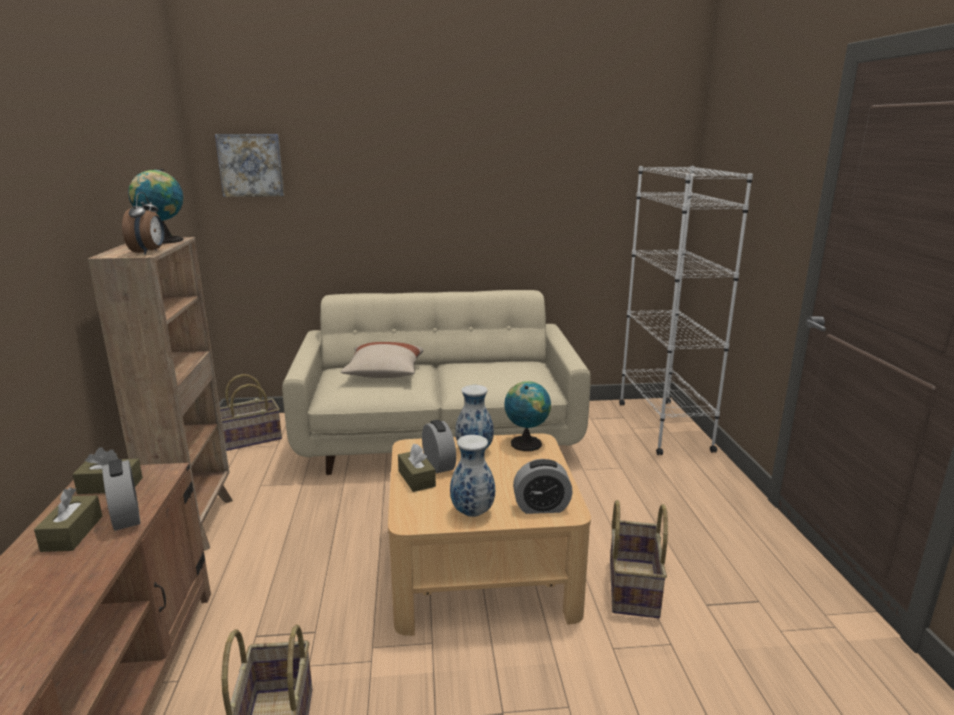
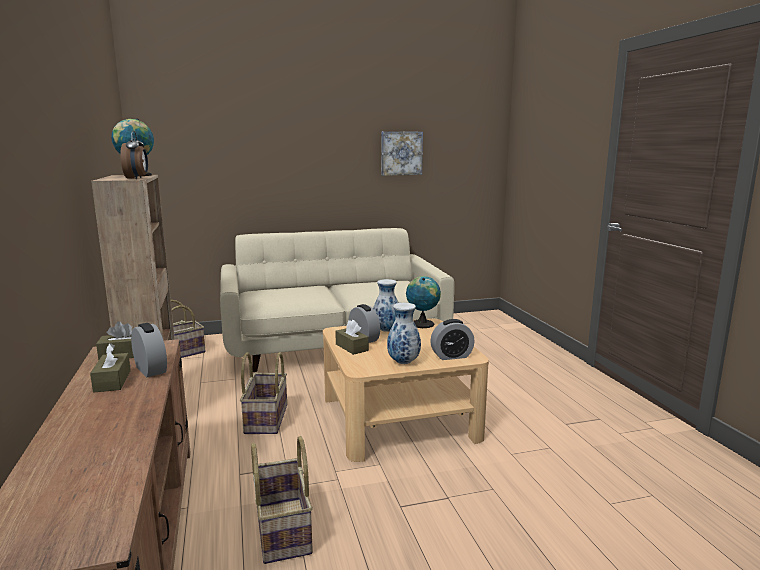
camera: 10 degrees left, 5 degrees down
picture [215,134,284,197] -> picture moved to [381,131,423,176]
beige pillow [341,342,423,378] -> none
basket [610,500,668,618] -> basket moved to [240,352,287,434]
white bookcase [619,166,753,455] -> none

